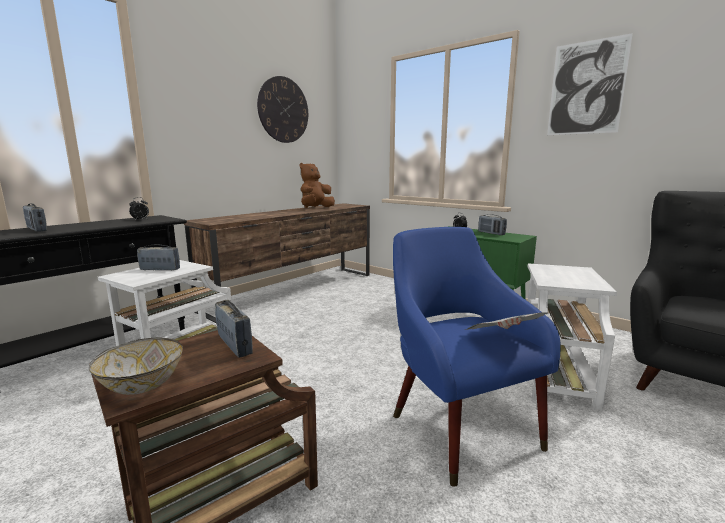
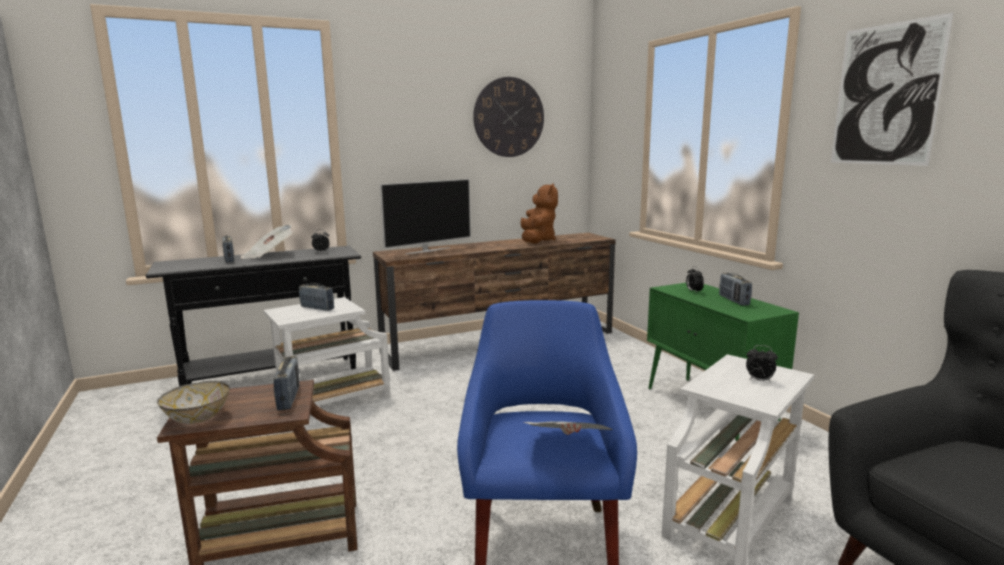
camera: 25 degrees right, 0 degrees up
brown plush toy [300,163,335,208] -> brown plush toy turned 120 degrees clockwise [521,183,558,244]
none -> newspaper [241,224,293,259]
none -> television [380,179,471,254]
none -> alarm clock [746,345,778,383]

